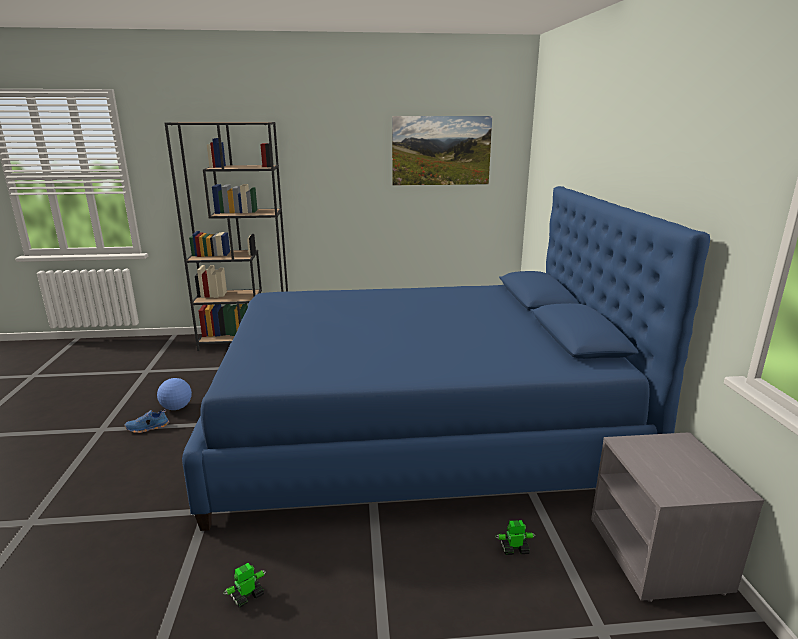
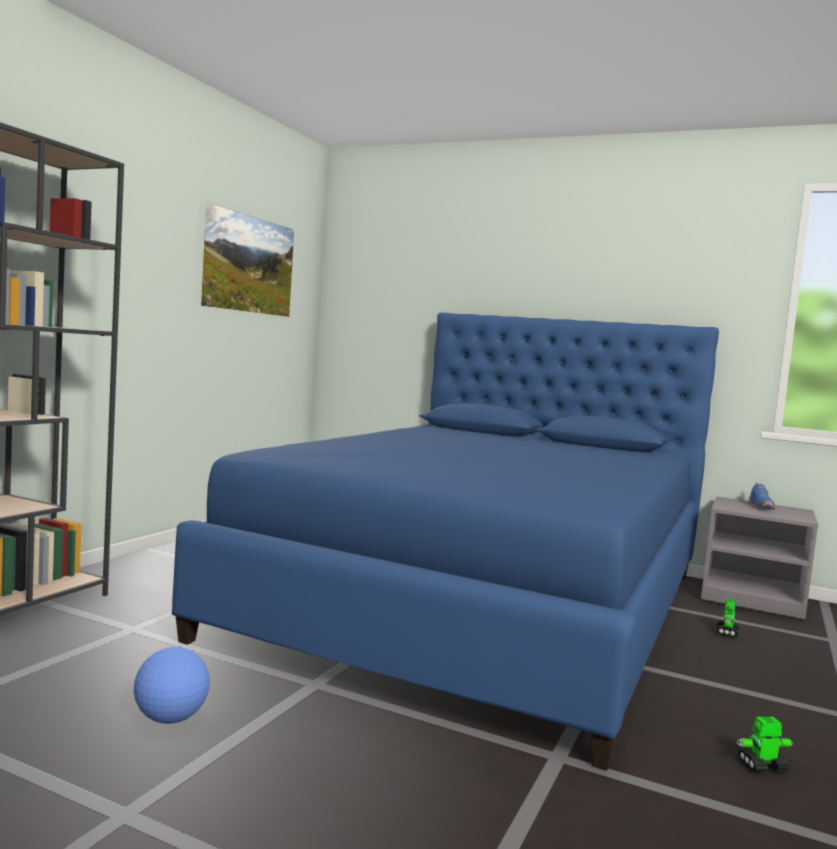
camera: 60 degrees left, 15 degrees down
blue shoe [125,409,169,433] -> blue shoe moved to [748,483,775,510]
toy robot [223,563,266,608] -> toy robot turned 90 degrees clockwise [737,717,793,772]

